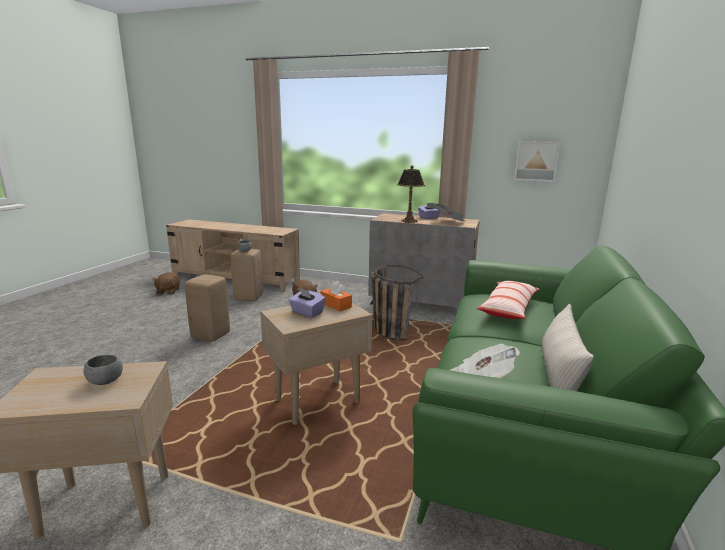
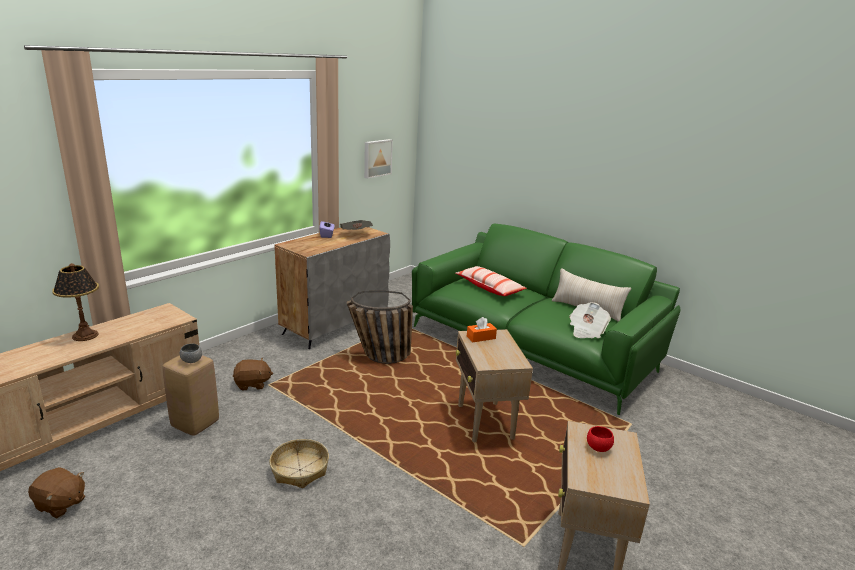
camera: 70 degrees left, 5 degrees up
grey bowl [83,354,123,385] -> red bowl [587,426,614,452]
beige stool [185,274,230,342] -> basket [269,439,329,488]
purple tissue box [289,288,326,317] -> none
table lamp [397,166,425,223] -> table lamp moved to [52,263,99,341]

